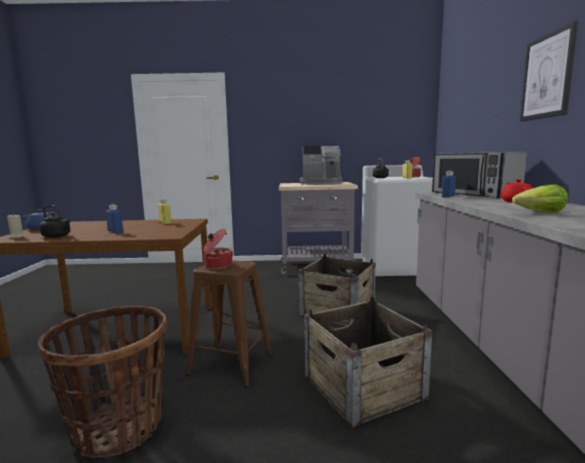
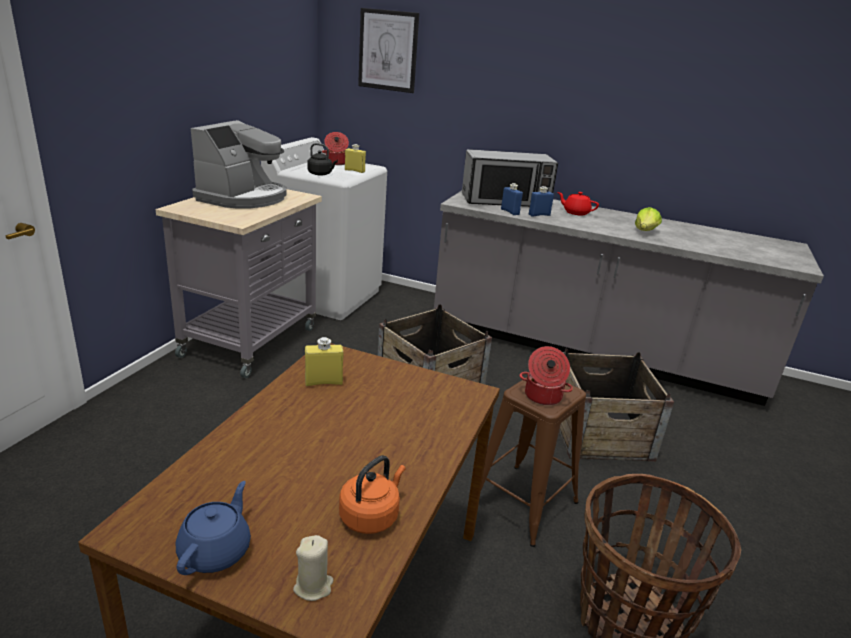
camera: 70 degrees left, 15 degrees up
black kettle [40,205,71,238] -> orange kettle [339,455,405,534]
blue bottle [106,205,123,234] -> blue bottle moved to [529,186,554,217]
picture [520,21,578,121] -> picture moved to [358,8,419,93]

